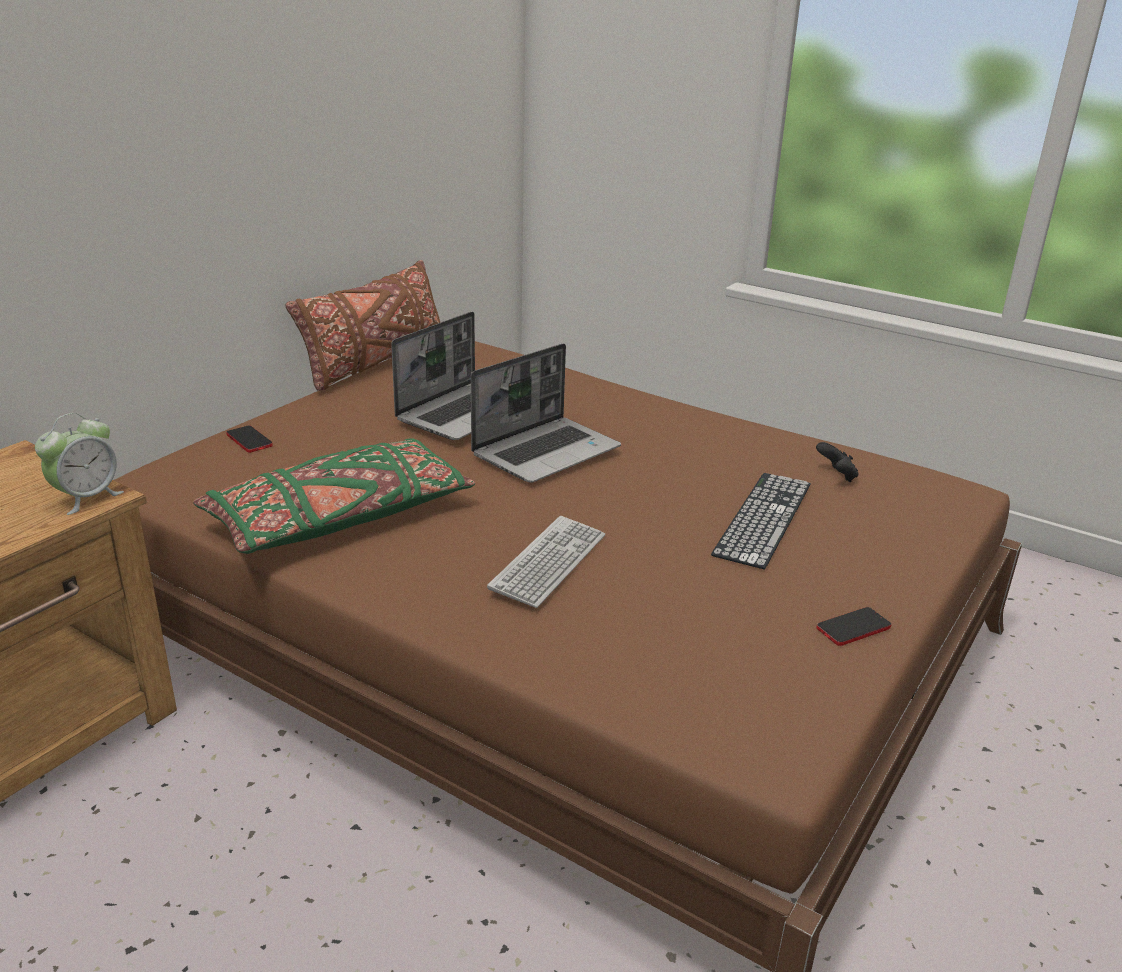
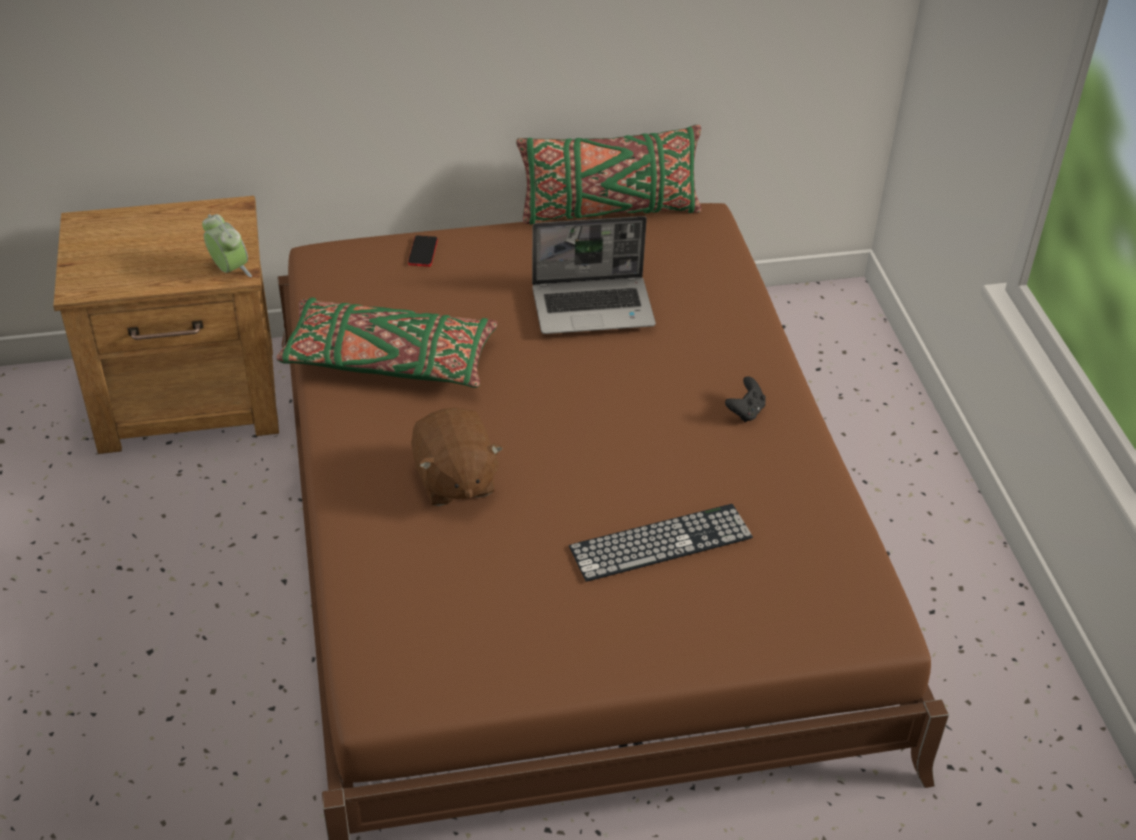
camera: 45 degrees right, 15 degrees up
alarm clock [35,413,124,515] -> alarm clock turned 120 degrees counterclockwise [202,214,252,277]
brown pillow [285,260,440,391] -> green pillow [516,125,701,225]
laptop [471,343,621,483] -> none
keyboard [487,516,605,608] -> brown plush toy [411,408,503,506]
black game controller [816,442,859,482] -> black game controller moved to [725,376,766,422]
phone [816,607,891,646] -> none

